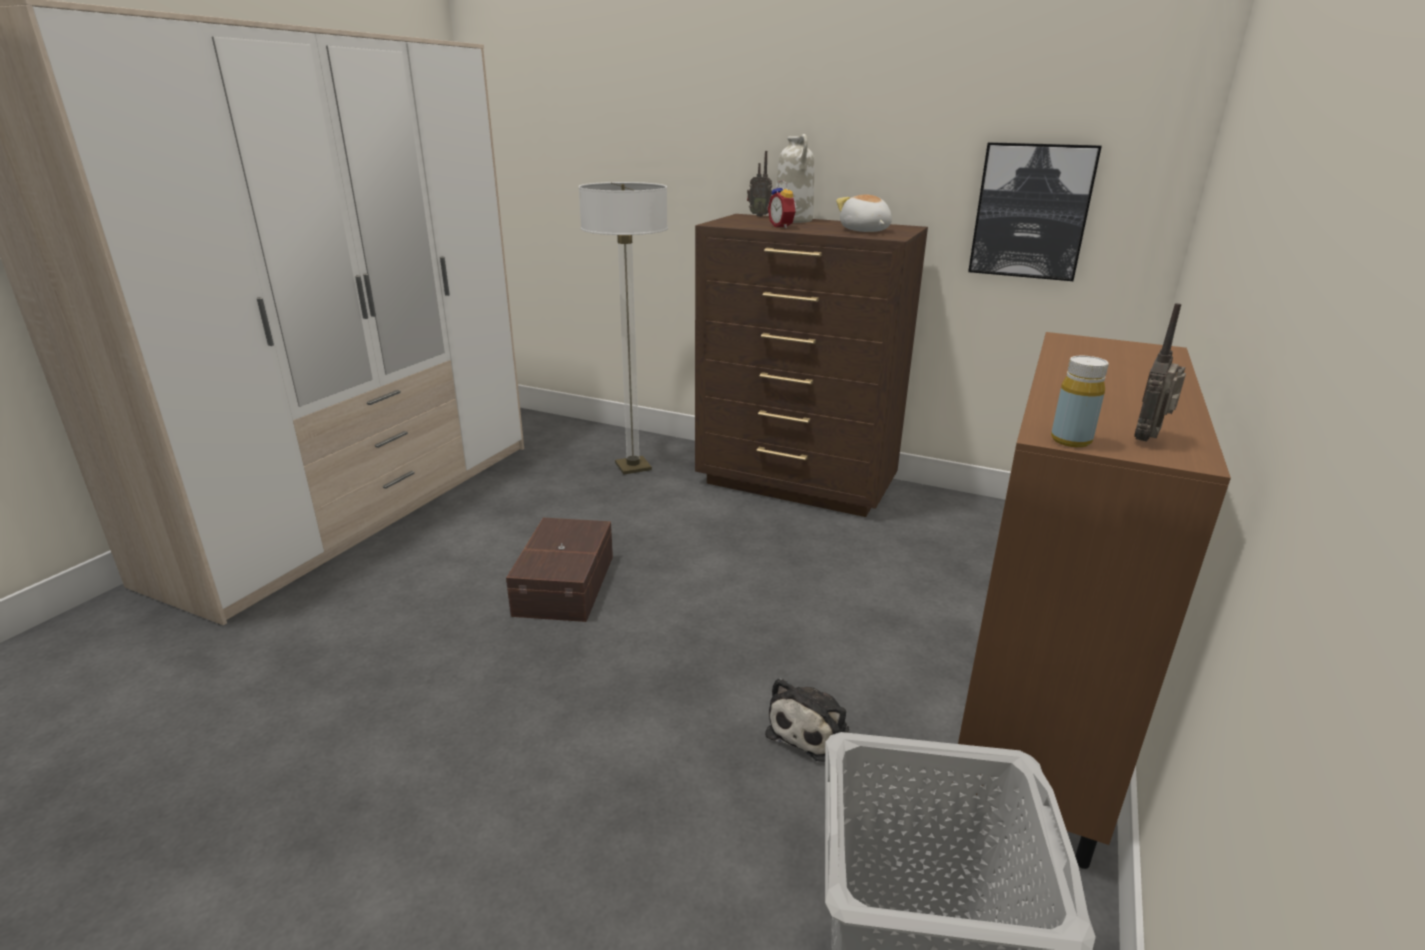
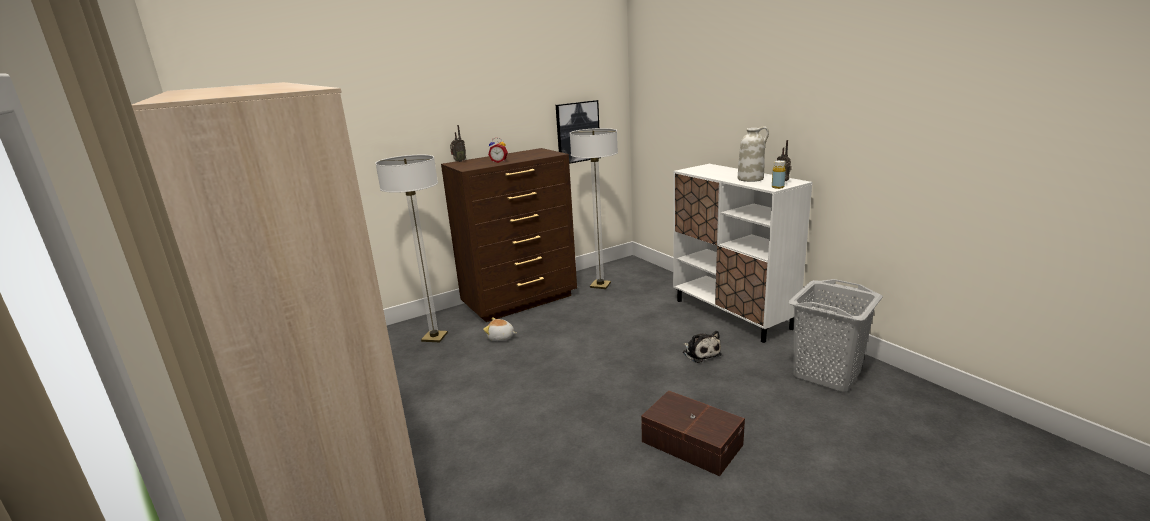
camera: 55 degrees left, 5 degrees down
brown storage box [506,518,613,622] -> brown storage box moved to [641,390,745,476]
white vase [776,134,814,223] -> white vase moved to [738,126,769,182]
plush toy [836,195,892,232] -> plush toy moved to [483,318,517,341]
brown cabinet [953,332,1231,869] -> white cabinet [673,164,813,343]
none -> floor lamp [570,128,618,289]

